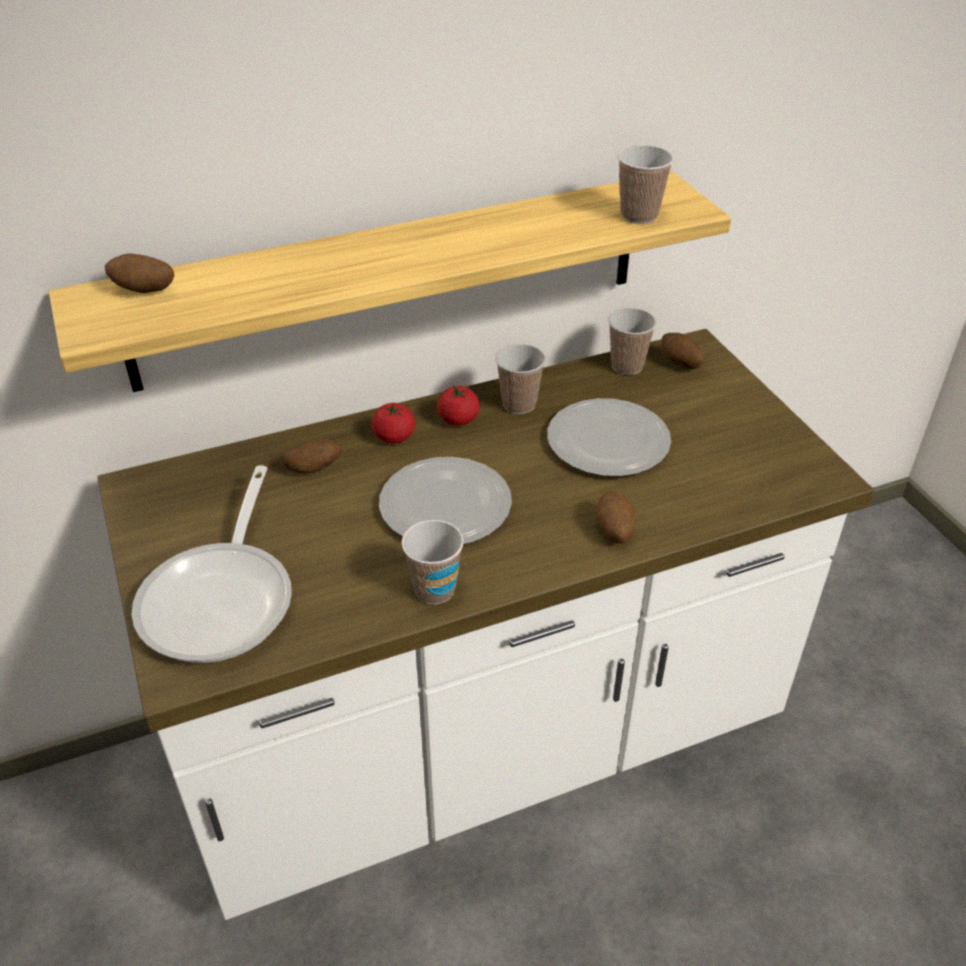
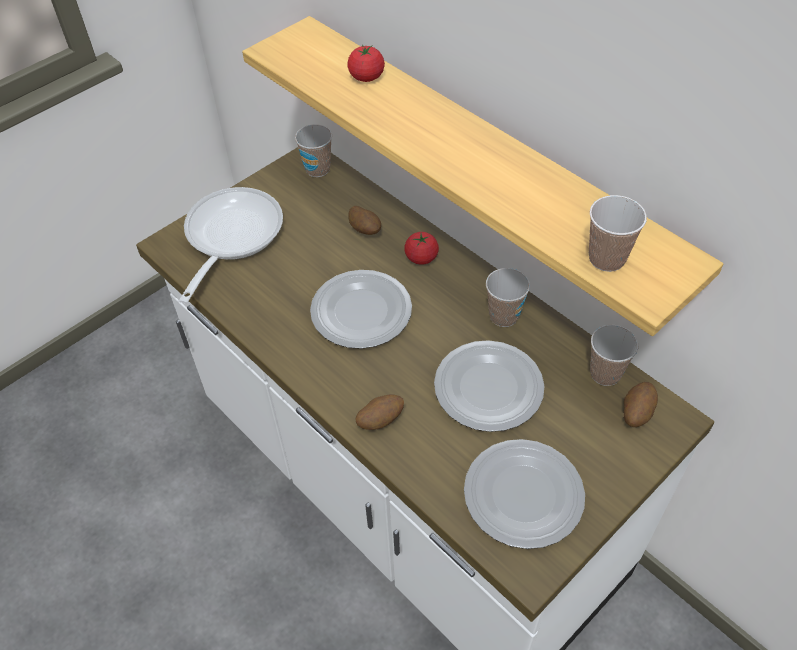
camera: 70 degrees right, 10 degrees up
potato [105,254,175,293] -> none
frying pan [132,465,292,663] -> frying pan turned 120 degrees clockwise [179,187,283,303]
cup [401,520,464,604] -> cup moved to [295,124,332,177]
tomato [437,385,480,426] -> tomato moved to [347,44,385,82]
none -> plate [464,439,585,549]

